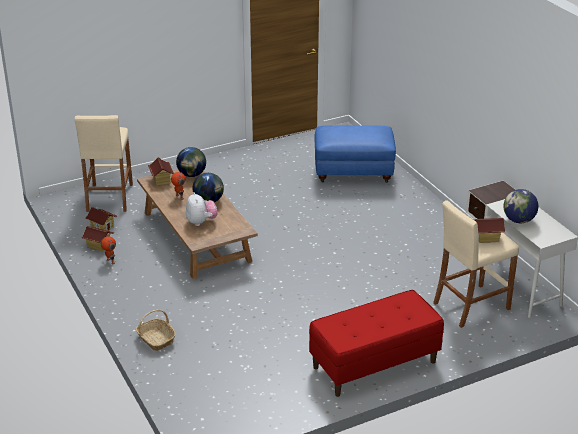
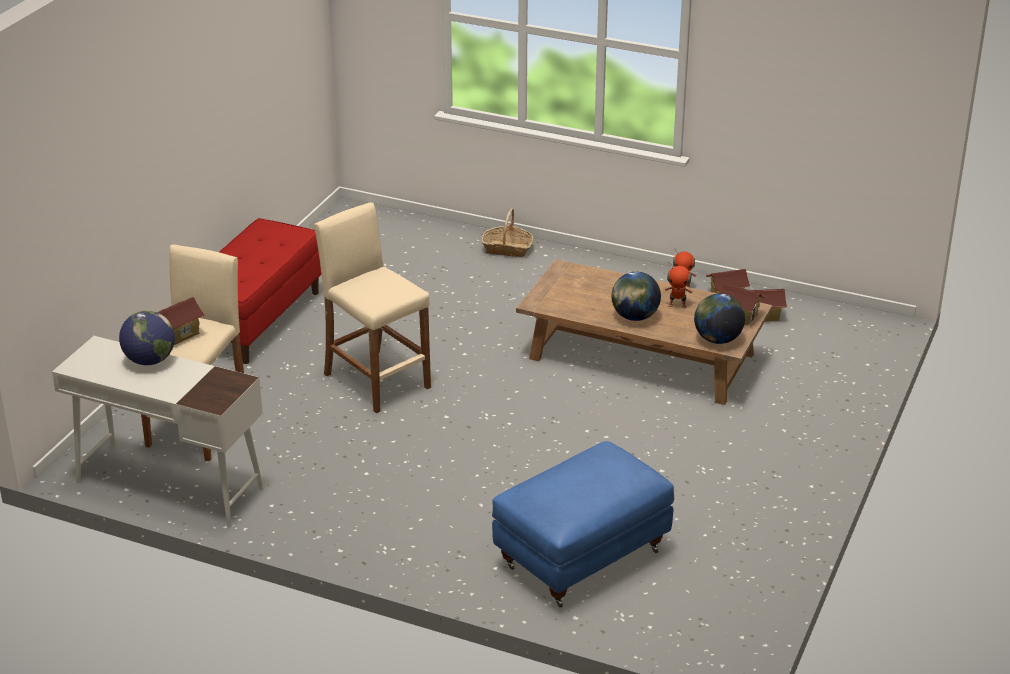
camera: 140 degrees right, 0 degrees up
beige stool [75,115,133,212] -> beige stool moved to [314,202,431,413]
plush toy [186,192,218,226] -> none

